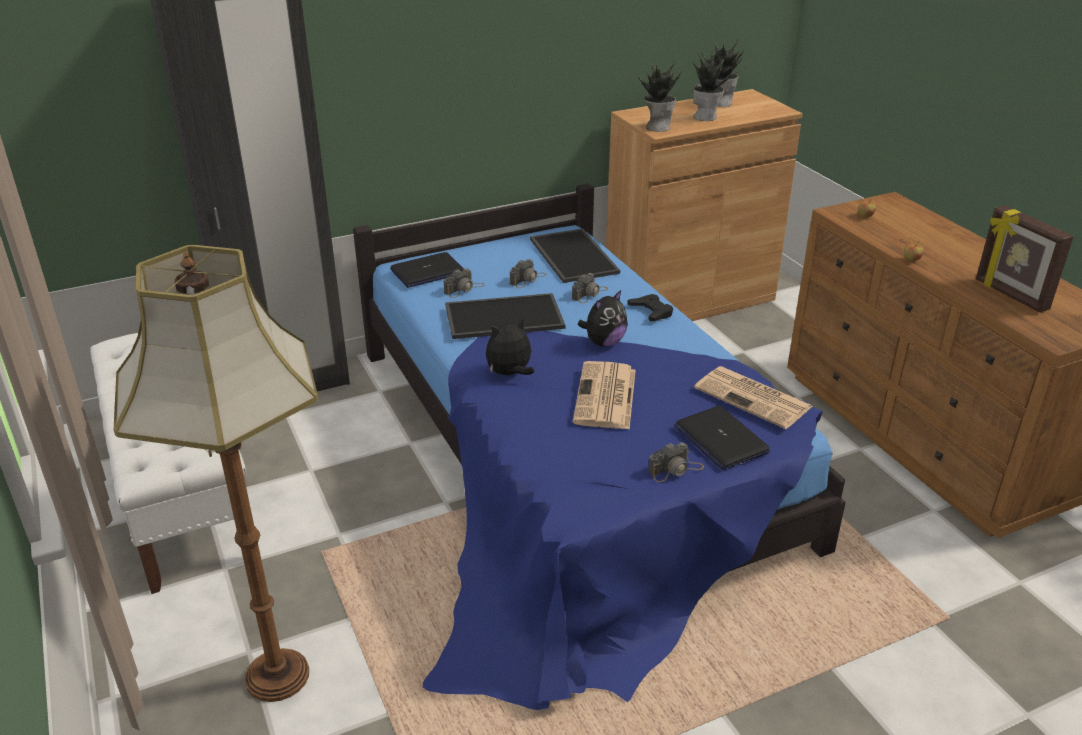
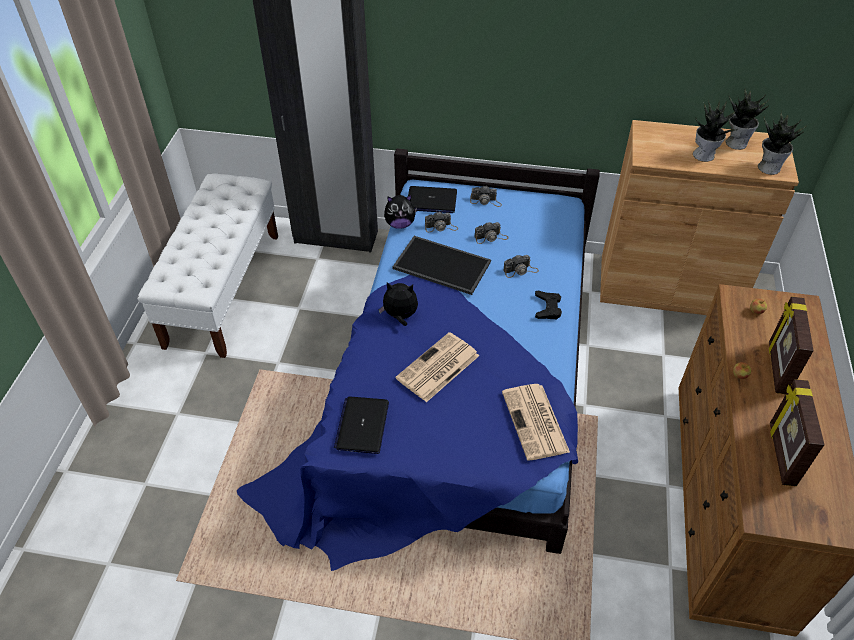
camera: 35 degrees right, 15 degrees up
floor lamp [114,245,318,702] -> none
tray [530,228,620,283] -> none
plush toy [578,290,628,347] -> plush toy moved to [384,195,417,229]
potted plant [635,60,682,132] -> potted plant moved to [758,110,807,175]
camera [648,442,704,482] -> camera moved to [470,186,502,207]
laptop [674,406,770,470] -> laptop moved to [334,397,389,454]
none -> picture frame [769,296,814,394]

